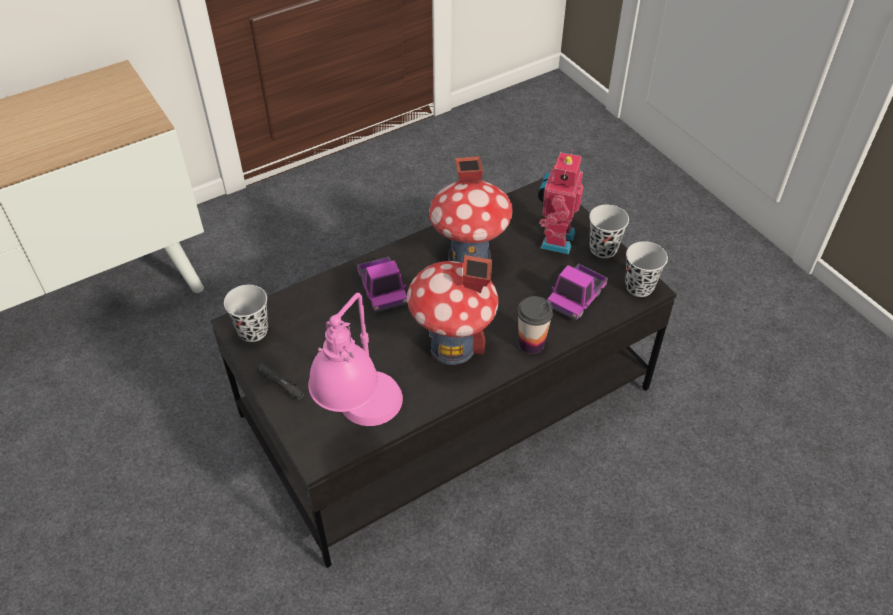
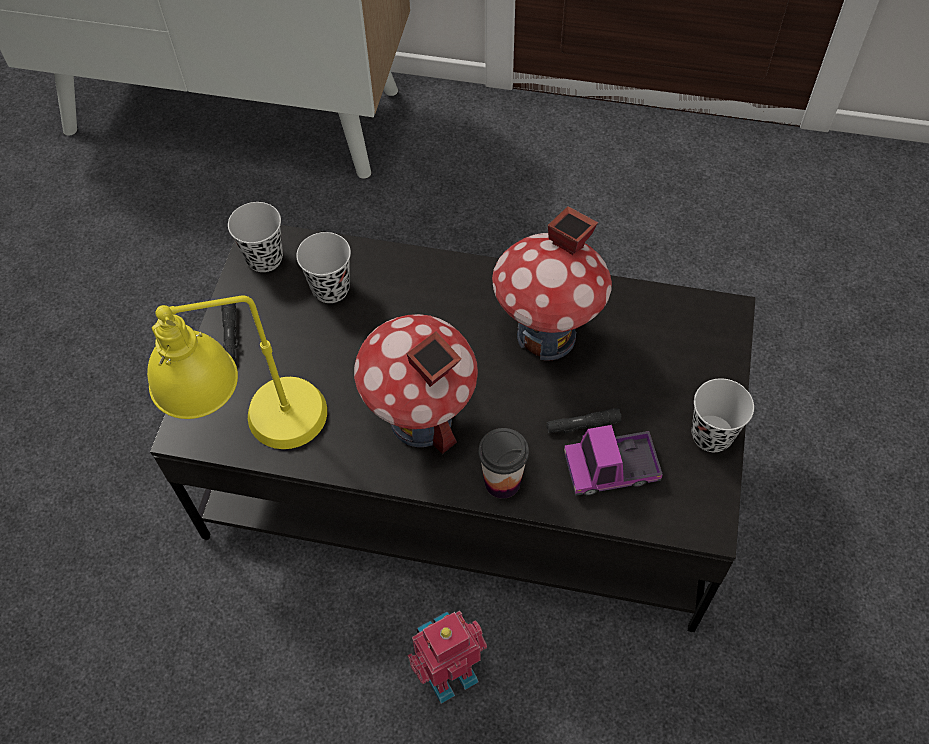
camera: 45 degrees right, 10 degrees up
pink table lamp [308,293,403,426] -> yellow table lamp [147,295,327,449]
toy truck [357,257,408,313] -> none
toy robot [538,149,584,254] -> toy robot moved to [407,611,487,704]
black cup [625,241,668,297] -> black cup moved to [296,232,351,303]
none -> black flashlight [546,408,622,433]

